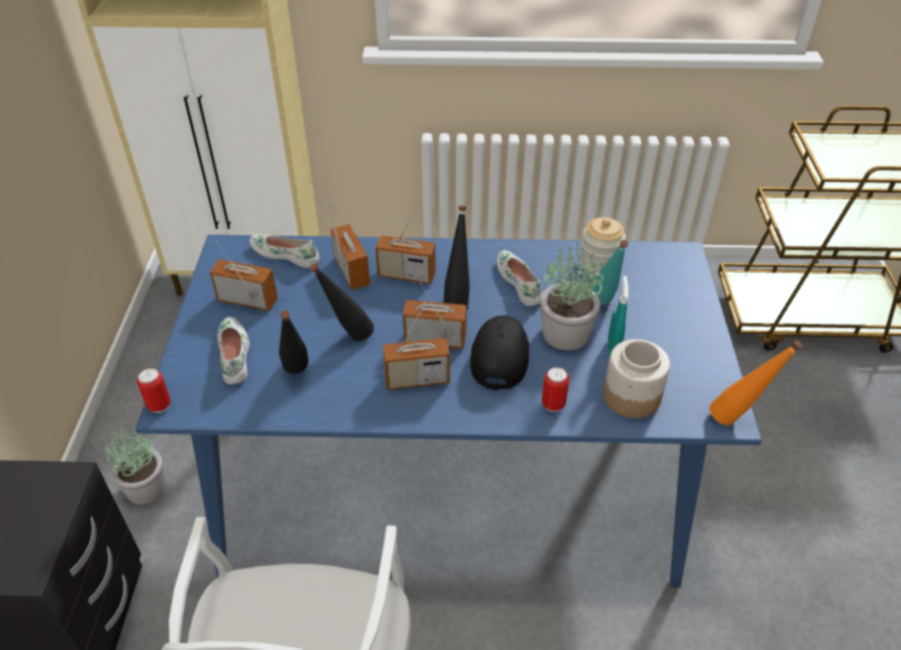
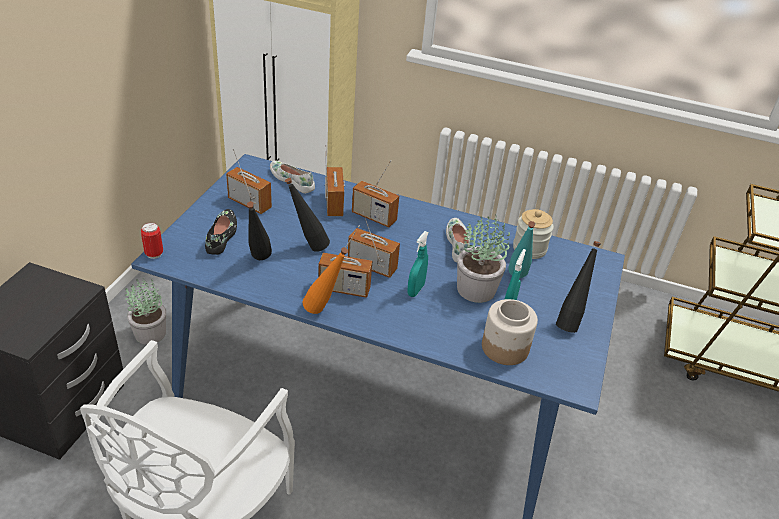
camera: 15 degrees right, 5 degrees down
white shoe [217,317,250,384] -> black shoe [205,209,237,255]
black bottle [444,205,470,309] -> black bottle moved to [556,241,601,333]
black cap [470,315,529,390] -> turquoise spray bottle [407,231,429,297]
can [542,367,569,412] -> none
orange bottle [709,340,802,425] -> orange bottle moved to [302,247,348,314]

